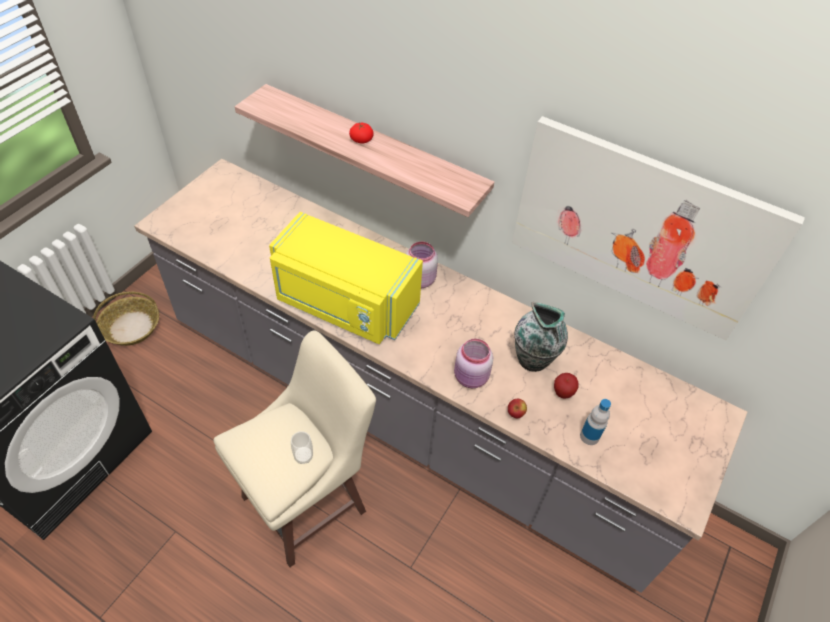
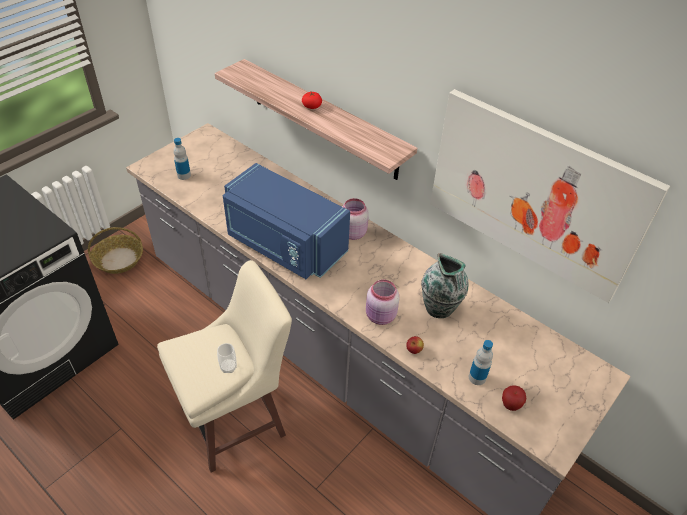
camera: 10 degrees right, 5 degrees down
yellow microwave [269,212,423,344] -> blue microwave [223,163,350,279]
apple [554,373,579,399] -> apple moved to [502,385,526,411]
none -> bottle [173,138,191,180]

